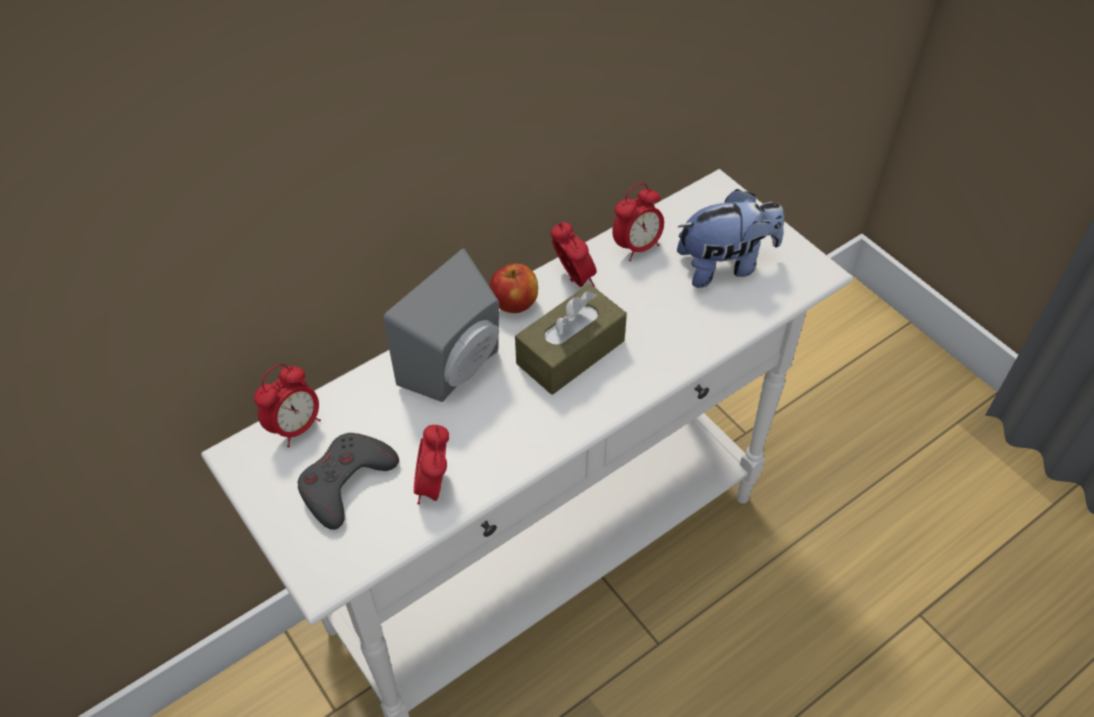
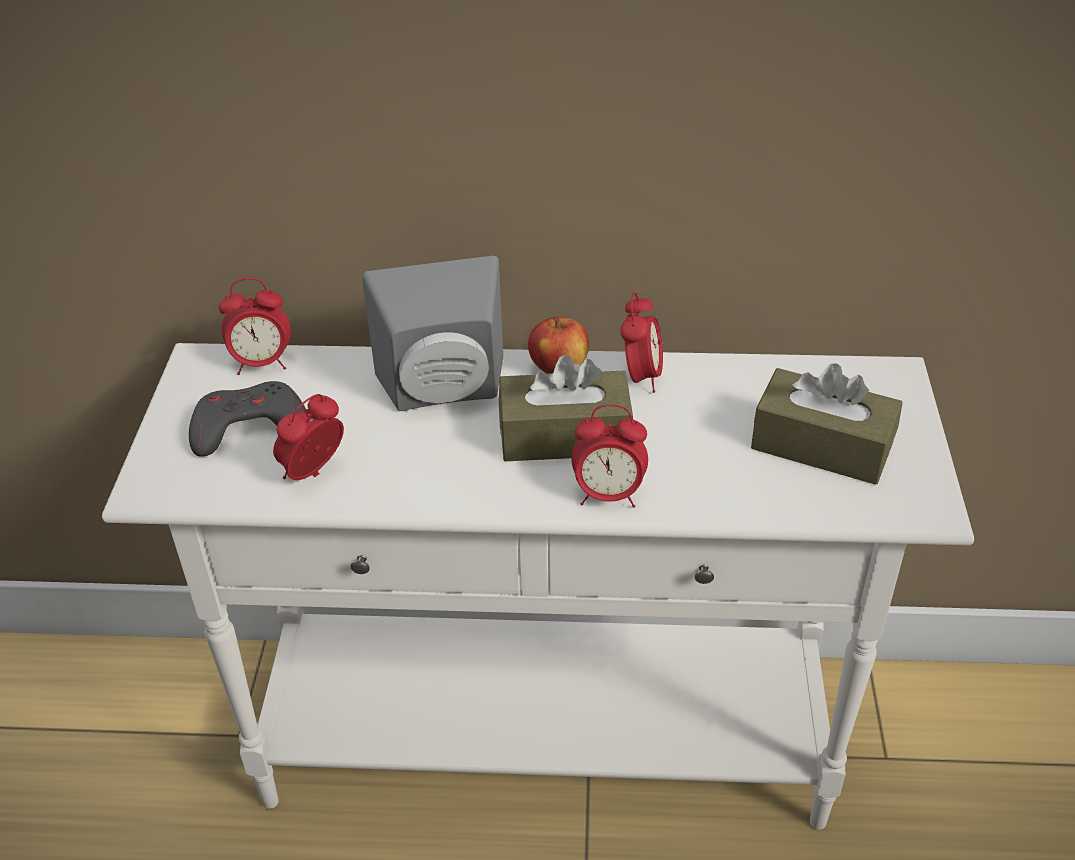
camera: 40 degrees right, 10 degrees down
alarm clock [613,183,664,261] -> alarm clock moved to [572,404,648,508]
plush toy [677,189,784,288] -> brown tissue box [751,363,903,485]

